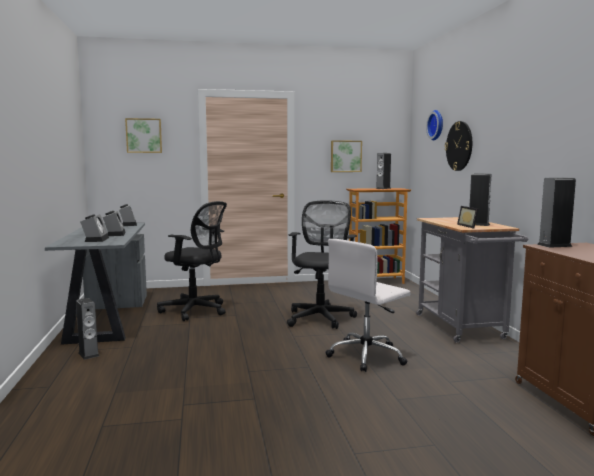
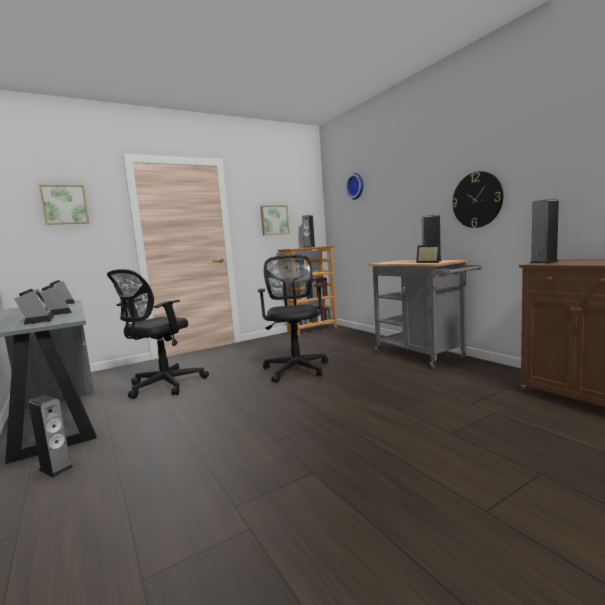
camera: 20 degrees left, 0 degrees up
black office chair [157,201,227,321] -> black office chair turned 120 degrees clockwise [107,269,209,399]
white office chair [325,239,410,372] -> none
wall clock [445,121,472,171] -> wall clock moved to [452,171,503,228]

